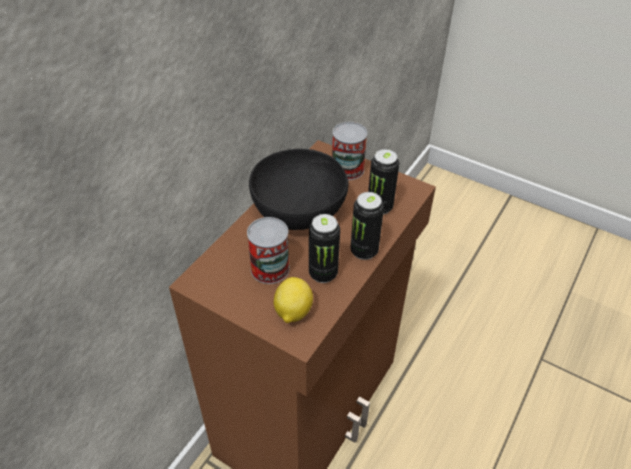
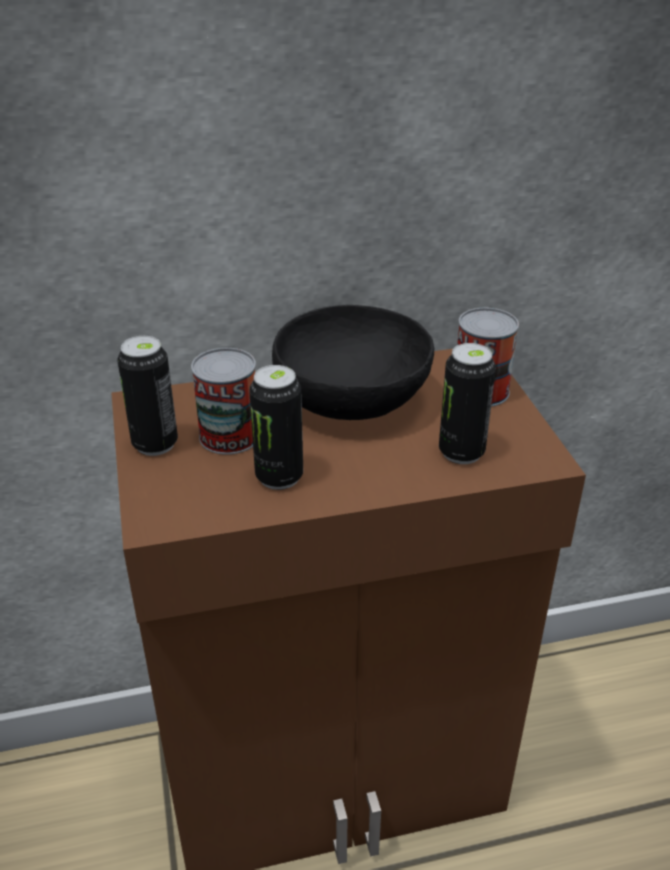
camera: 45 degrees right, 10 degrees down
lemon [274,277,313,323] -> none
can [350,192,384,260] -> can moved to [117,336,178,456]

